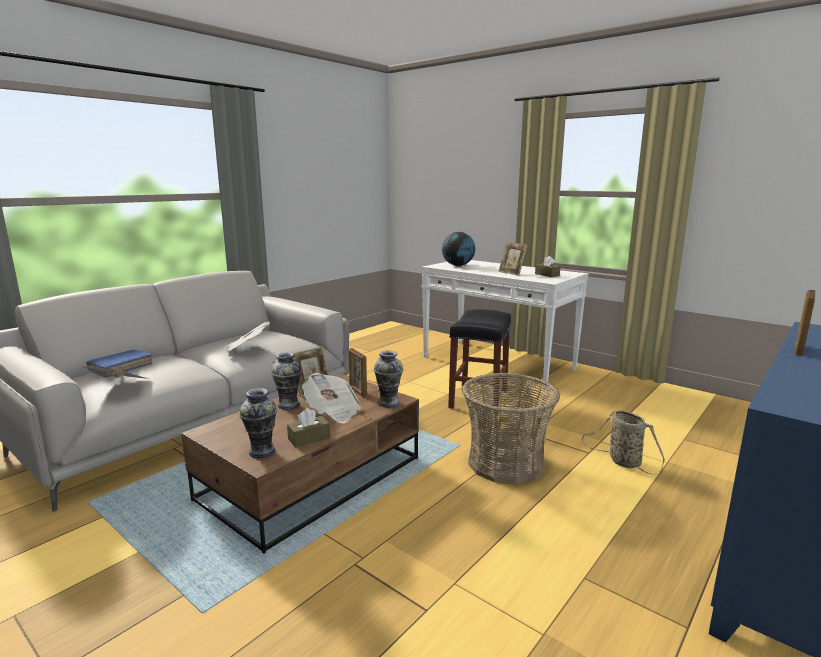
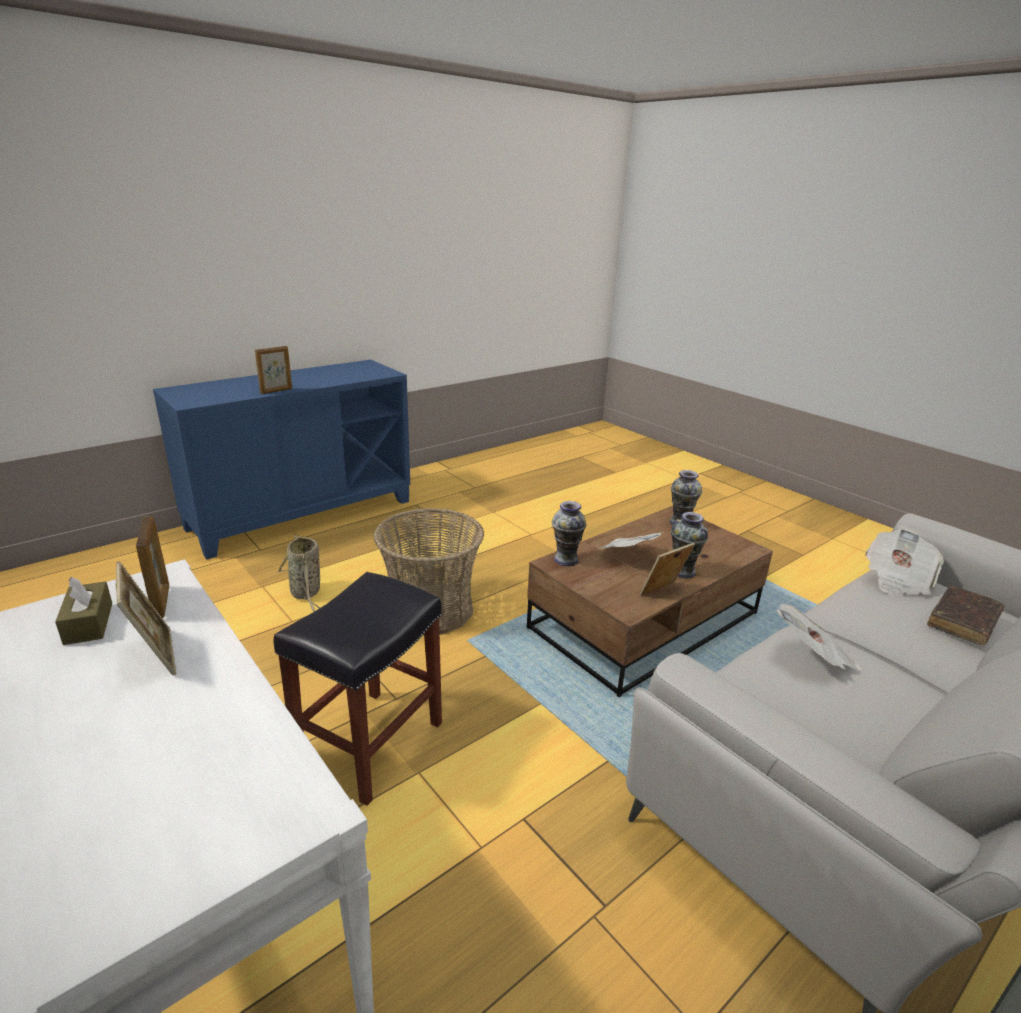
camera: 170 degrees left, 10 degrees up
blue book [86,350,152,377] -> brown book [927,586,1005,645]
brown tissue box [287,408,330,447] -> none
picture frame [349,348,367,397] -> picture frame moved to [136,516,169,618]
globe [442,232,475,266] -> none

